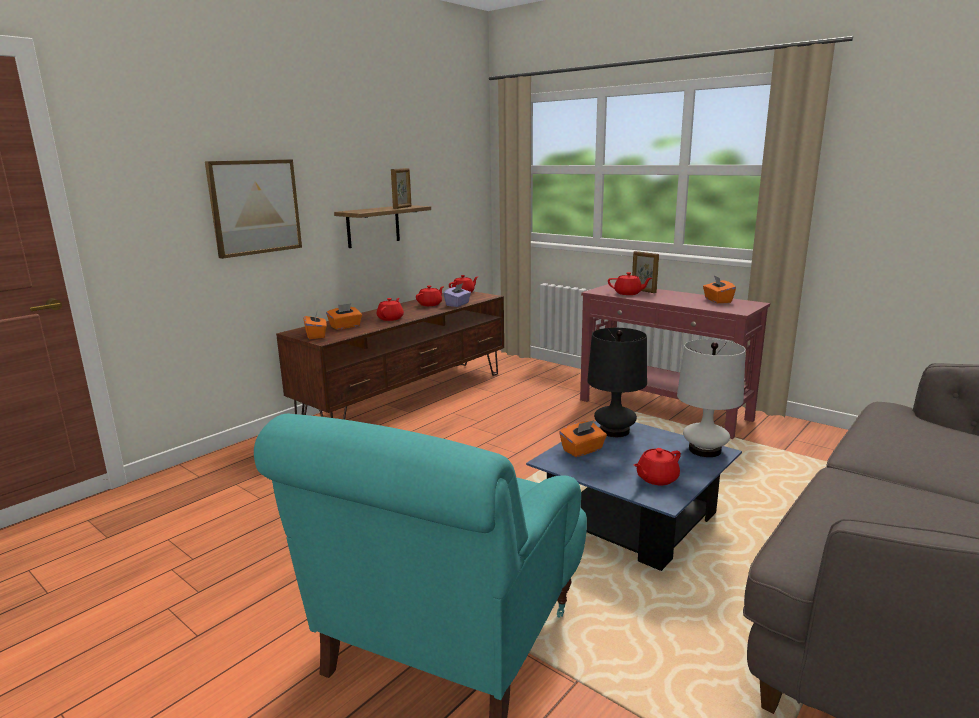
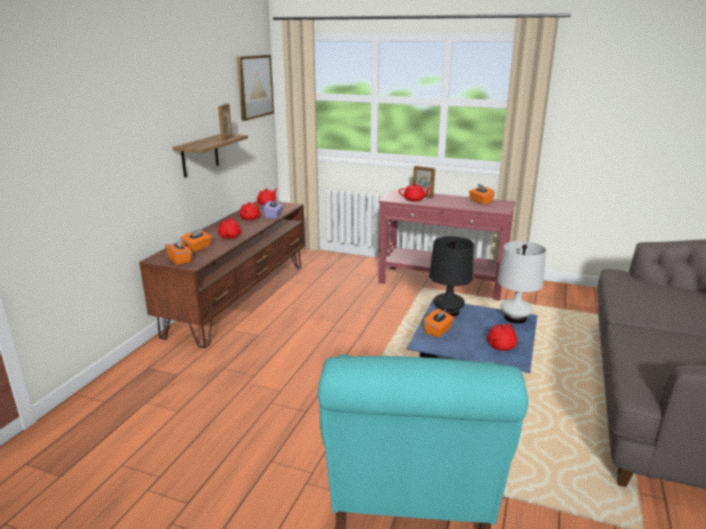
camera: 20 degrees left, 5 degrees up
picture [205,159,302,259] -> picture moved to [237,55,274,121]

